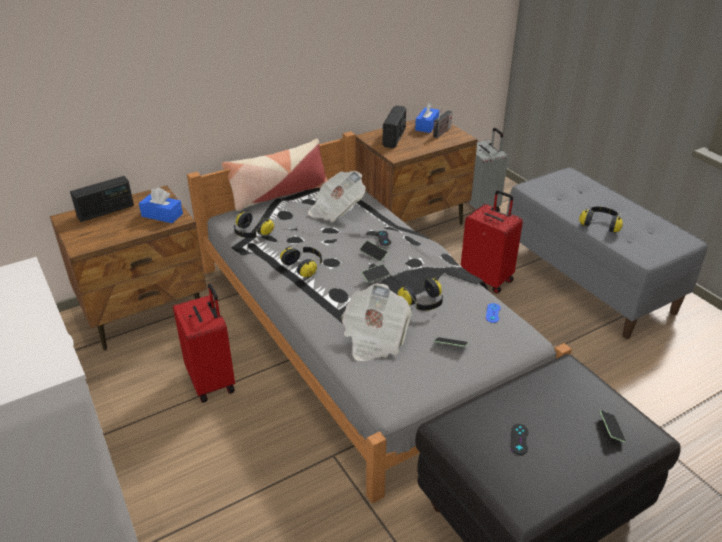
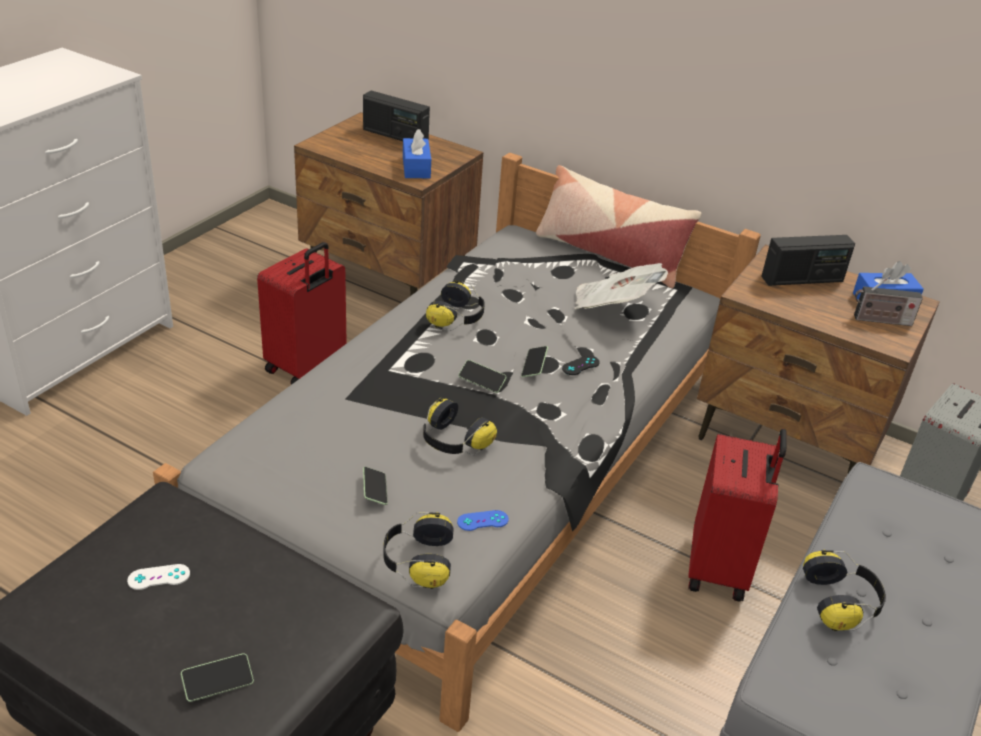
camera: 60 degrees right, 0 degrees up
headphones [234,211,274,239] -> headphones moved to [383,512,454,589]
newspaper [341,283,412,361] -> none
black game controller [510,424,529,455] -> white game controller [127,564,190,590]

